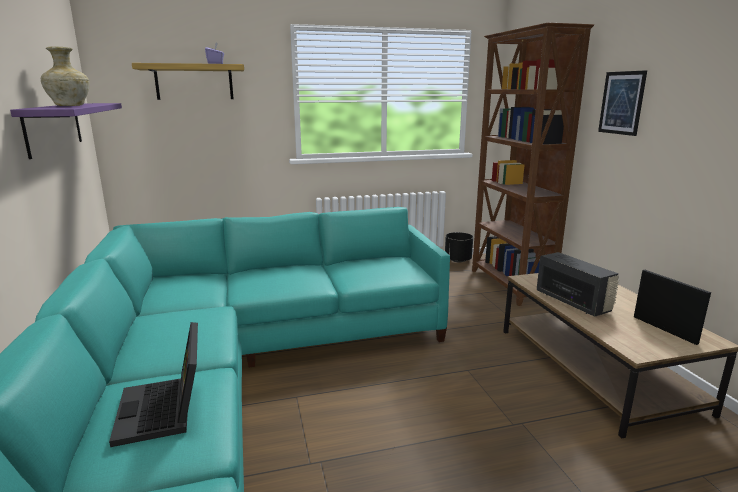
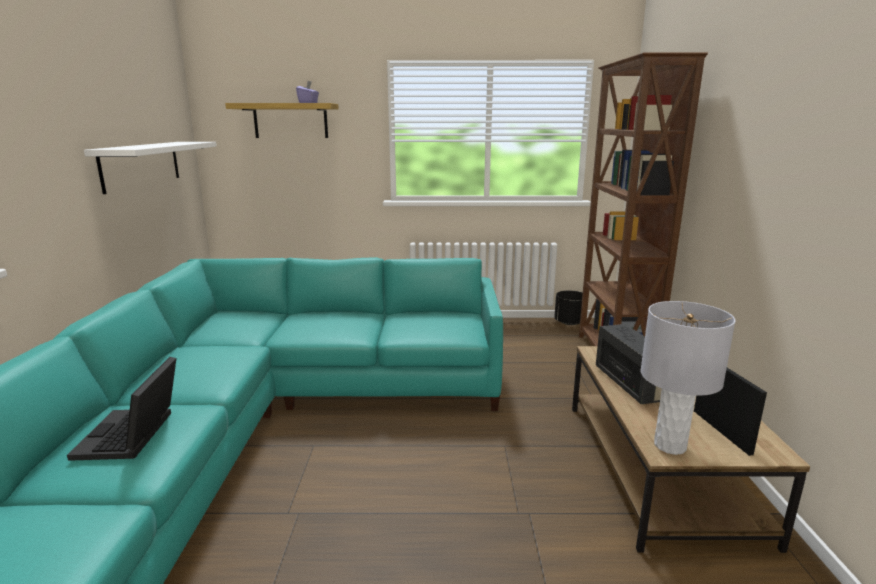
camera: 15 degrees right, 0 degrees up
purple shelf [10,103,122,159] -> white shelf [84,142,217,194]
beige vase [40,47,90,106] -> none
picture [598,70,647,136] -> none
none -> grey table lamp [641,301,735,455]

